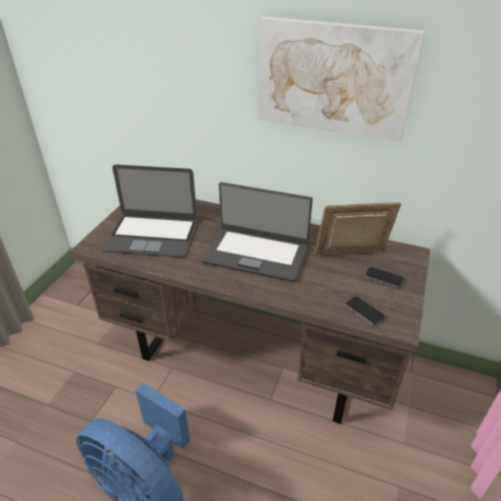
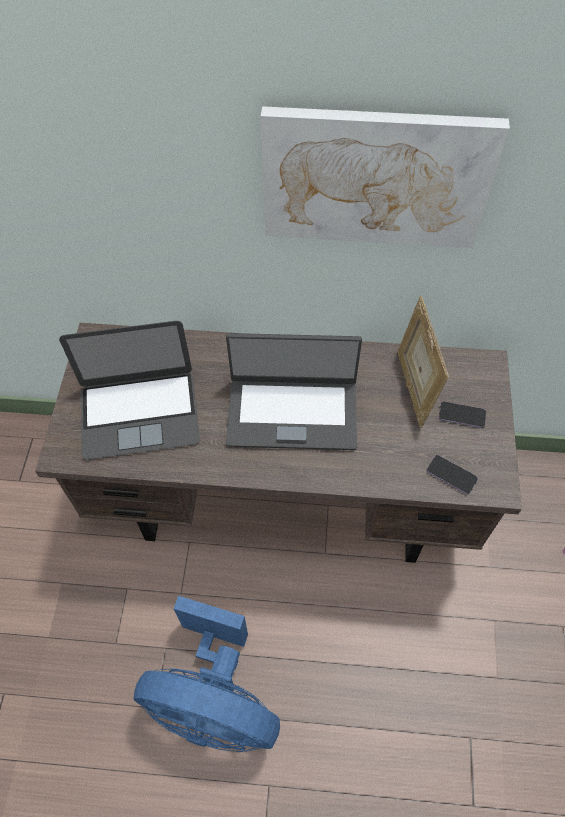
camera: 15 degrees left, 20 degrees up
picture frame [314,202,401,255] -> picture frame turned 75 degrees counterclockwise [397,296,449,428]

